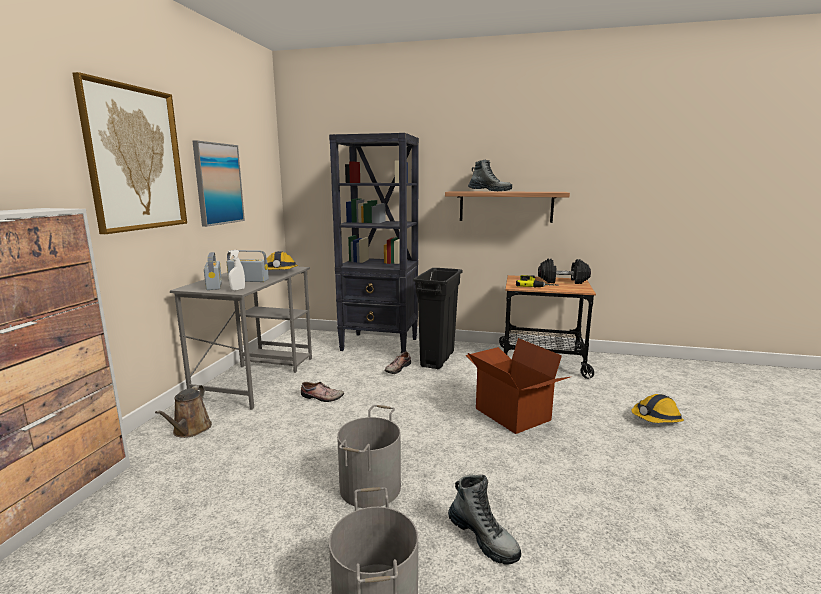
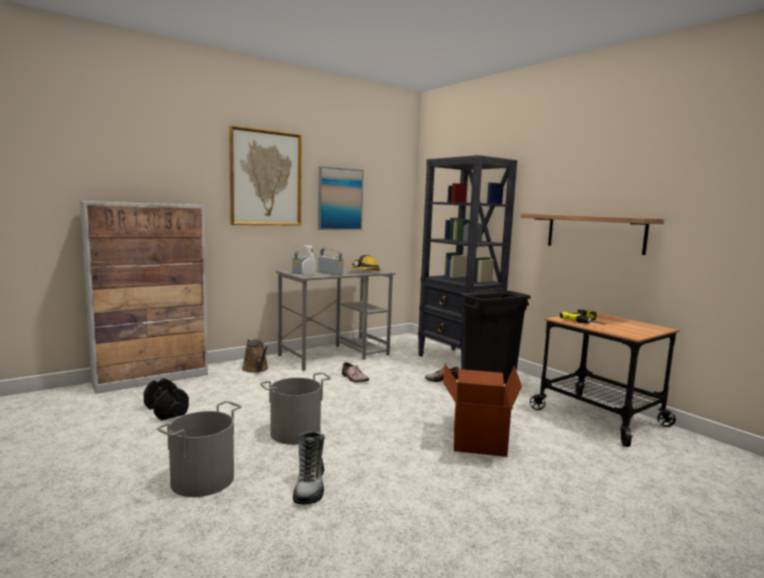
camera: 40 degrees right, 5 degrees down
brown watering can [155,385,212,438] -> brown watering can turned 75 degrees counterclockwise [242,339,268,373]
boot [468,160,512,191] -> none
black dumbbell [538,259,591,284] -> black dumbbell moved to [144,378,189,420]
hard hat [631,394,684,423] -> none

